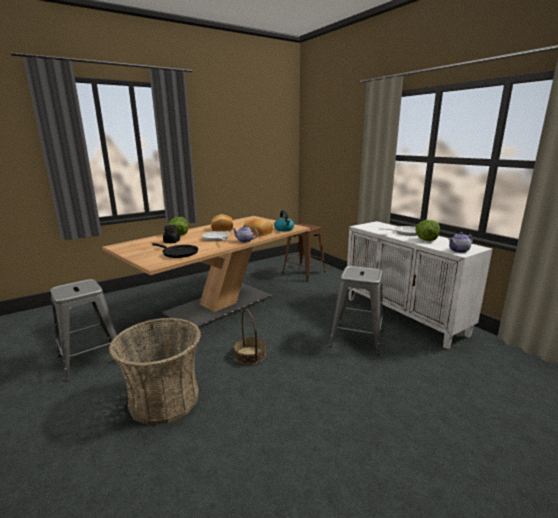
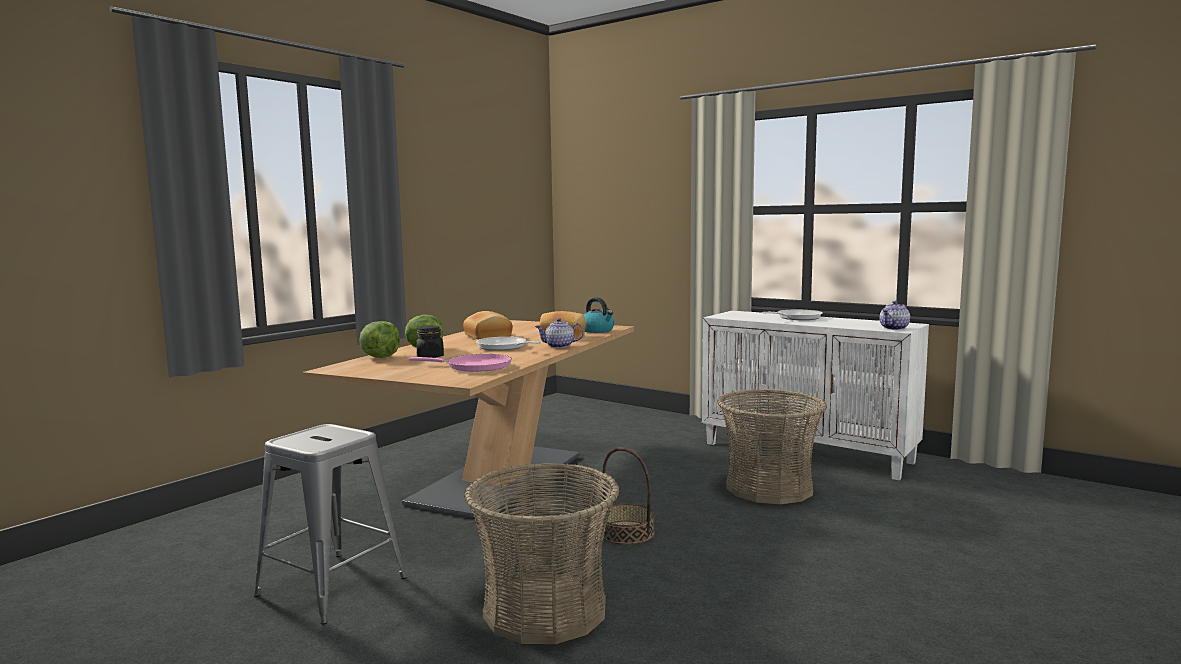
camera: 20 degrees left, 10 degrees down
black frying pan [152,243,198,258] -> pink frying pan [408,354,512,372]
brown stool [282,224,326,281] -> none
grey stool [329,266,383,355] -> basket [717,389,827,504]
lettuce [416,220,440,241] -> lettuce moved to [359,321,400,358]

